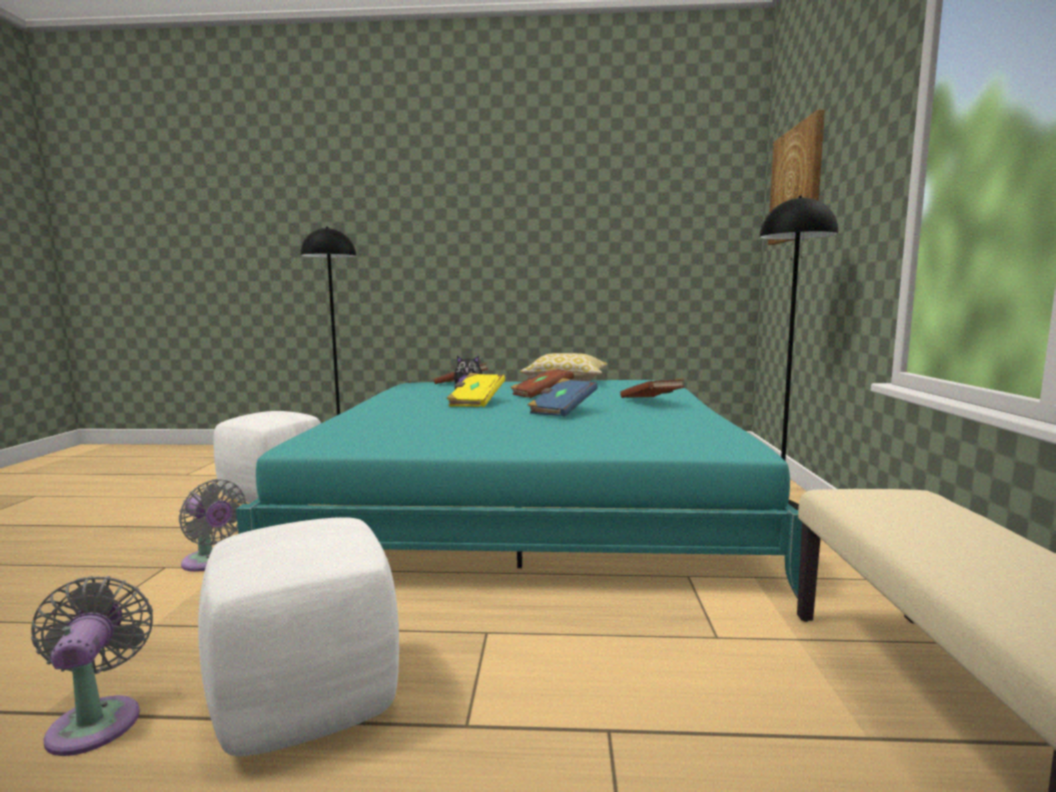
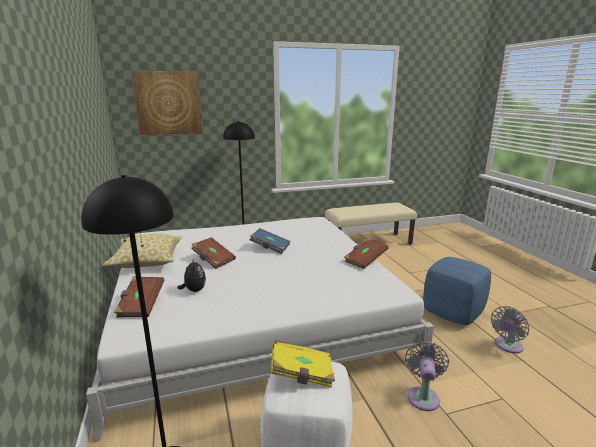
camera: 110 degrees left, 10 degrees up
white ottoman [198,517,399,756] -> blue ottoman [423,257,491,325]
turquoise bed [236,380,802,598] -> white bed [86,217,434,443]
yellow book [447,373,505,407] -> yellow book moved to [271,340,335,388]
brown book [620,378,684,398] -> brown book moved to [344,238,389,269]

